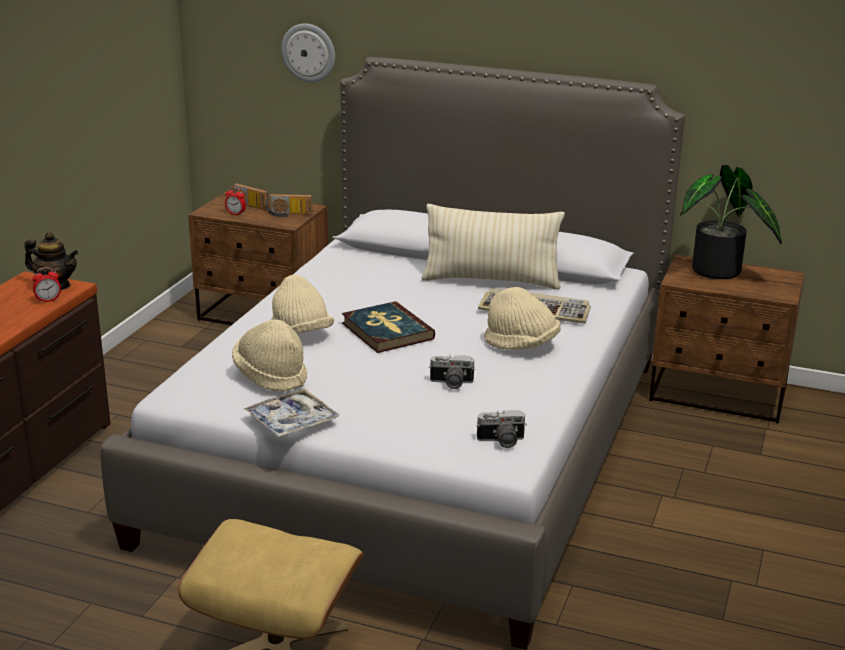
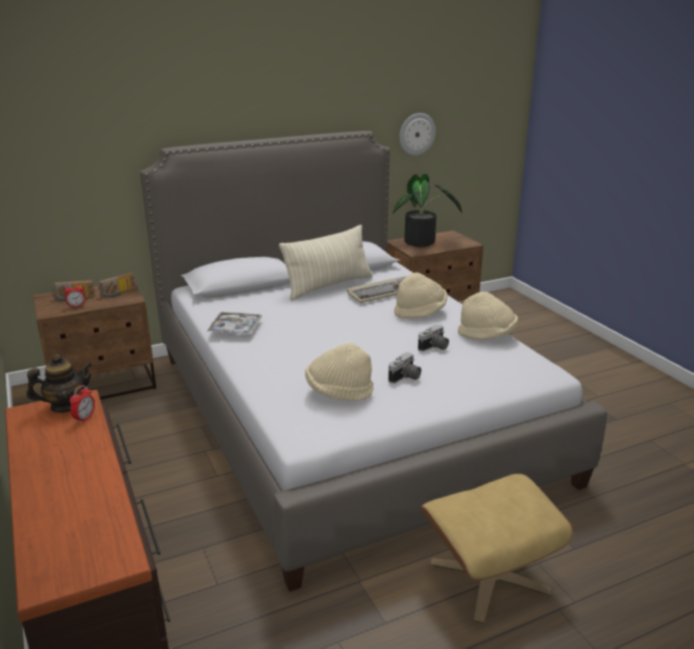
camera: 45 degrees left, 0 degrees up
tray [244,389,339,437] -> tray moved to [207,312,262,334]
beige hat [272,275,334,334] -> beige hat moved to [458,292,518,340]
wall clock [281,23,335,82] -> wall clock moved to [399,113,436,155]
book [342,301,435,353] -> none
camera [477,410,527,448] -> camera moved to [388,352,421,384]

